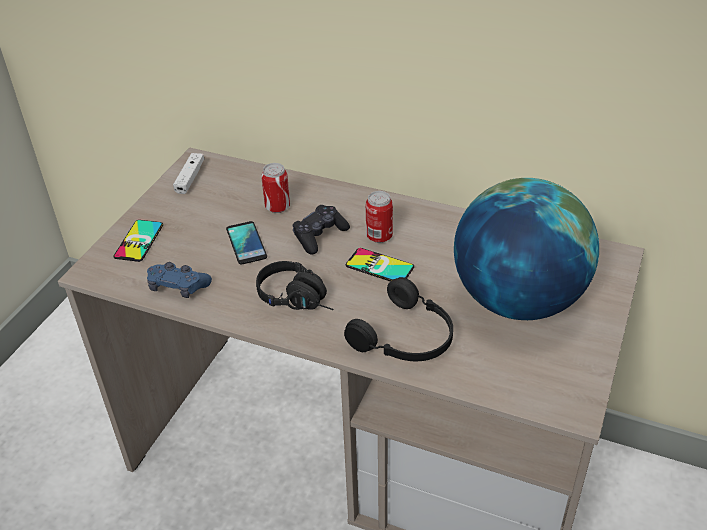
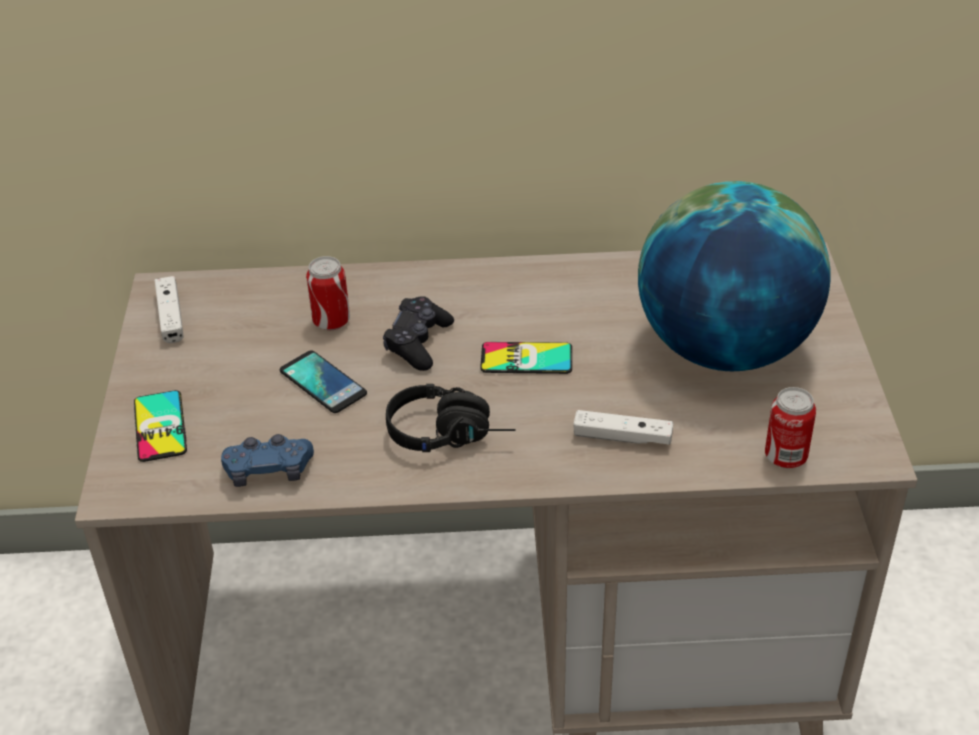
camera: 25 degrees left, 0 degrees up
black headphones [344,277,453,361] -> white game controller [573,410,673,445]
can [366,191,393,243] -> can moved to [765,387,816,468]

